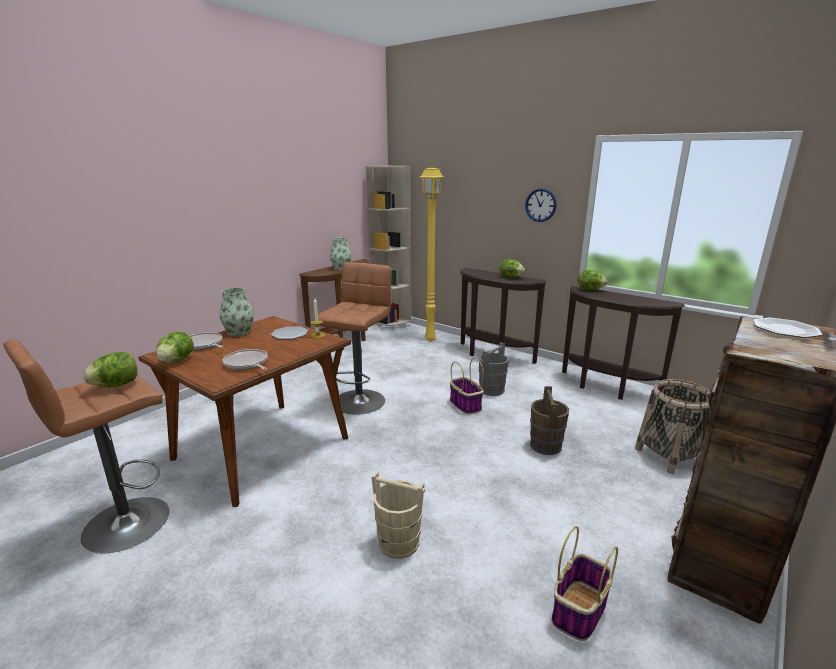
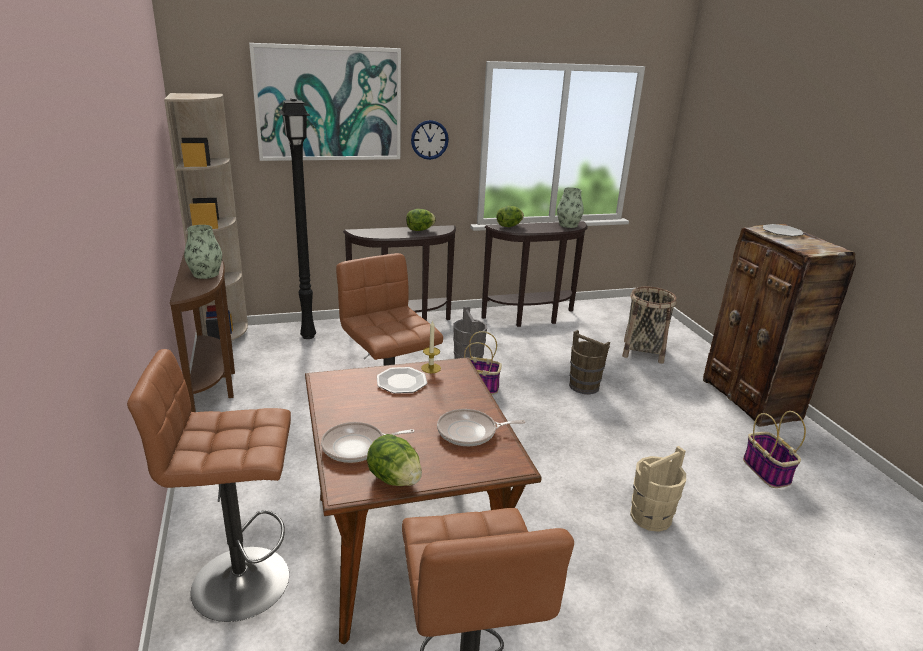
camera: 55 degrees left, 5 degrees up
lettuce [83,352,138,387] -> none
vase [220,288,254,336] -> vase moved to [557,187,584,228]
yellow floor lamp [420,167,444,341] -> black floor lamp [279,99,316,339]
none -> brown stool [127,349,291,622]
none -> picture [249,43,401,161]

